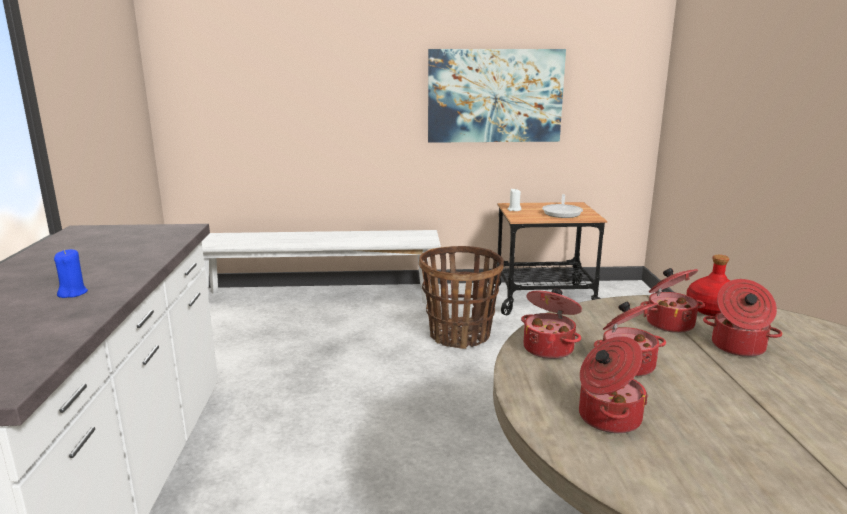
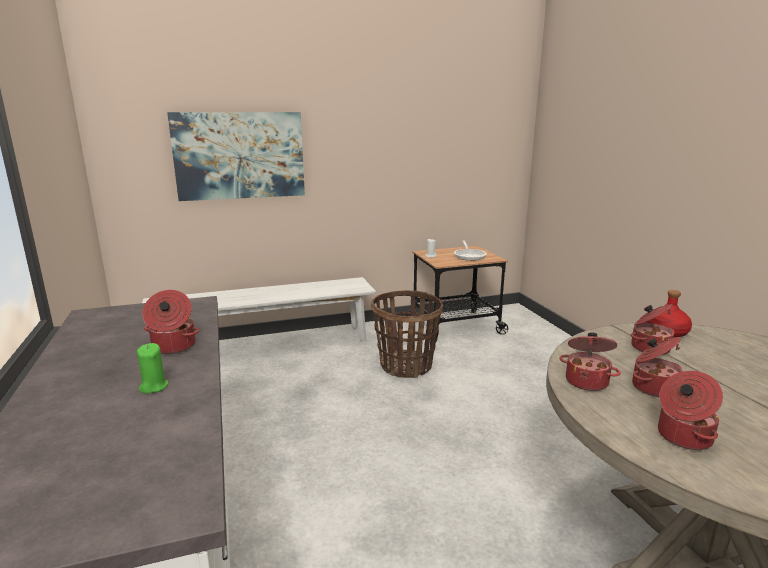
camera: 15 degrees left, 0 degrees up
blue candle [54,249,88,298] -> green candle [137,343,168,394]
picture [428,49,566,143] -> picture moved to [167,112,305,201]
cooking pot [703,279,783,357] -> cooking pot moved to [142,290,199,354]

